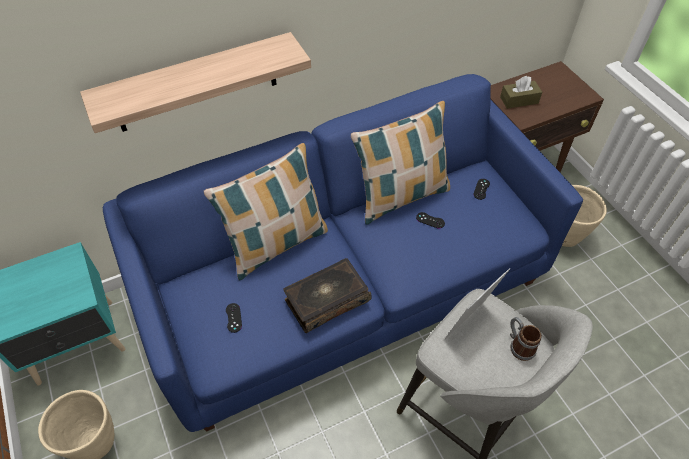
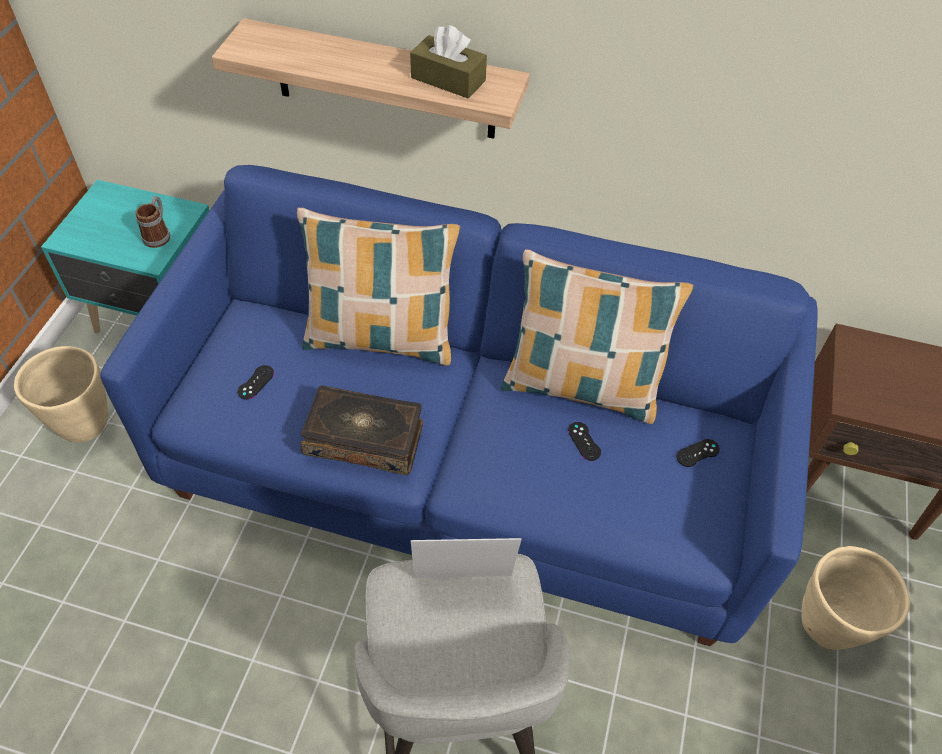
camera: 40 degrees right, 0 degrees up
brown tissue box [500,76,542,109] -> brown tissue box moved to [410,25,487,99]
mug [510,317,542,361] -> mug moved to [136,196,170,248]

